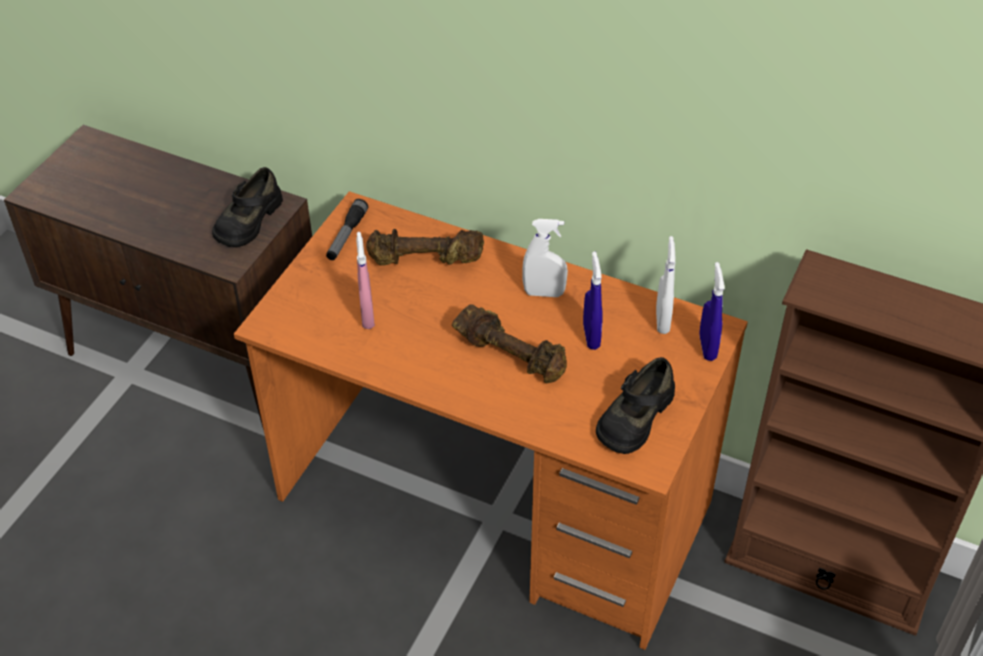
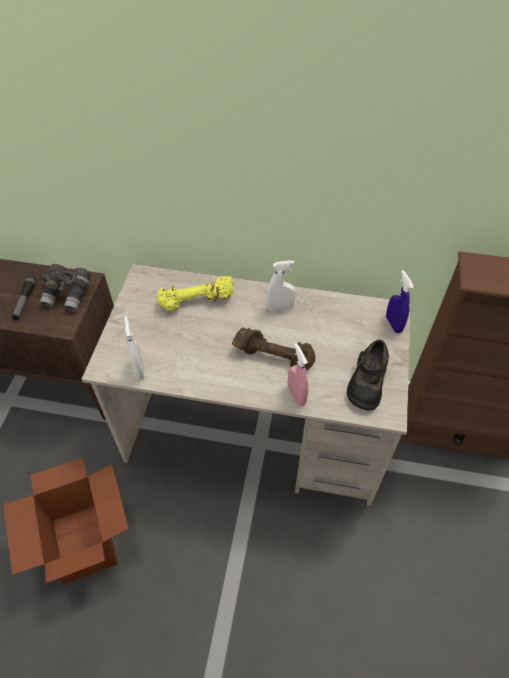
camera: 15 degrees left, 5 degrees up
black shoe [212,167,283,248] -> grey binoculars [40,264,91,311]
orange desk [234,191,748,650] -> beige desk [82,264,411,506]
flashlight [326,199,368,260] -> flashlight moved to [12,276,36,320]
pink spray bottle [356,232,375,329] -> pink spray bottle moved to [288,343,308,406]
brown dumbbell [366,229,484,266] -> yellow dumbbell [157,276,234,311]
blue spray bottle [583,252,603,350] -> none
white spray bottle [656,236,675,334] -> white spray bottle moved to [124,316,145,380]
none -> cardboard box [3,458,129,584]

